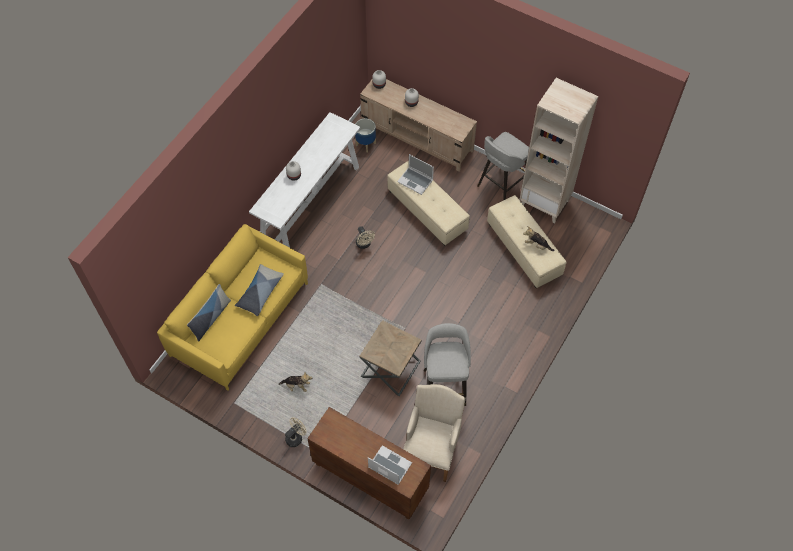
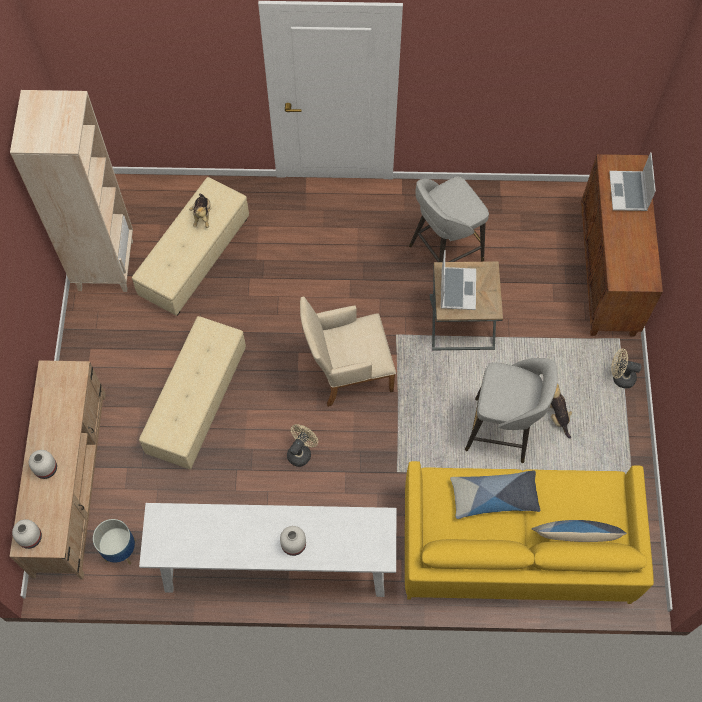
camera: 120 degrees left, 5 degrees up
laptop [397,154,434,195] -> laptop moved to [441,250,476,310]
beige armchair [403,384,466,482] -> beige armchair moved to [300,296,396,407]
grey stool [477,132,529,200] -> grey stool moved to [465,358,558,463]

